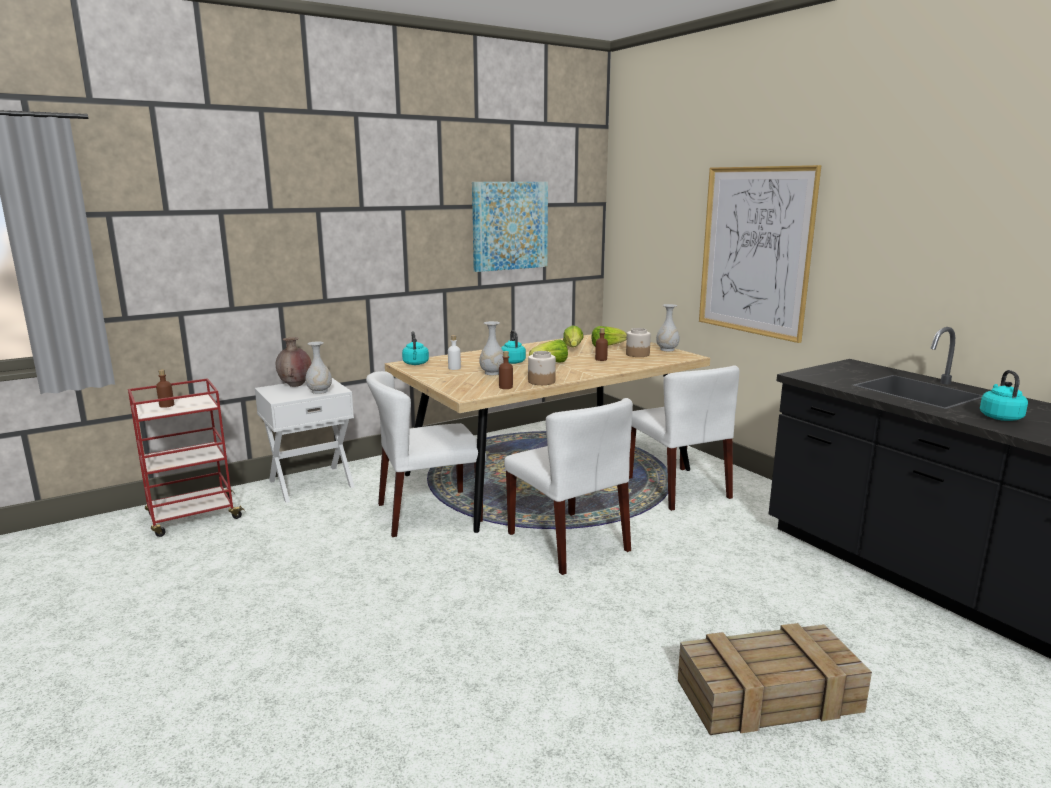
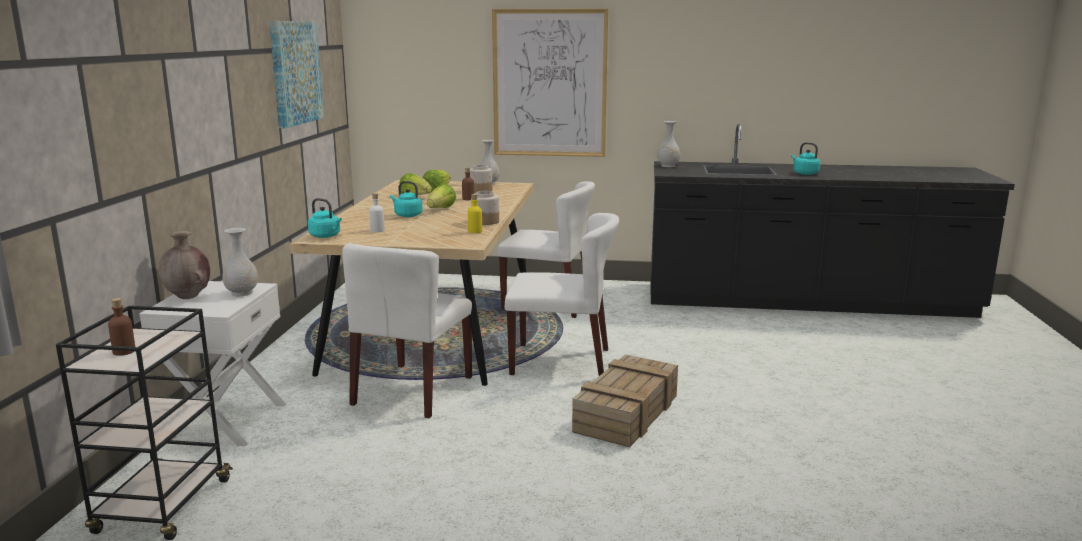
camera: 50 degrees left, 0 degrees up
red cart [128,378,246,537] -> black cart [56,306,233,540]
white vase [479,321,503,375] -> white vase moved to [657,121,680,167]
brown bottle [499,351,513,389] -> yellow bottle [468,194,482,233]
crate [678,623,872,735] -> crate moved to [572,354,678,447]

